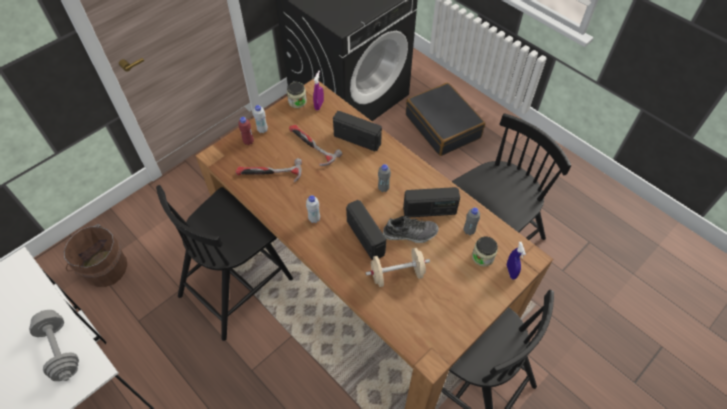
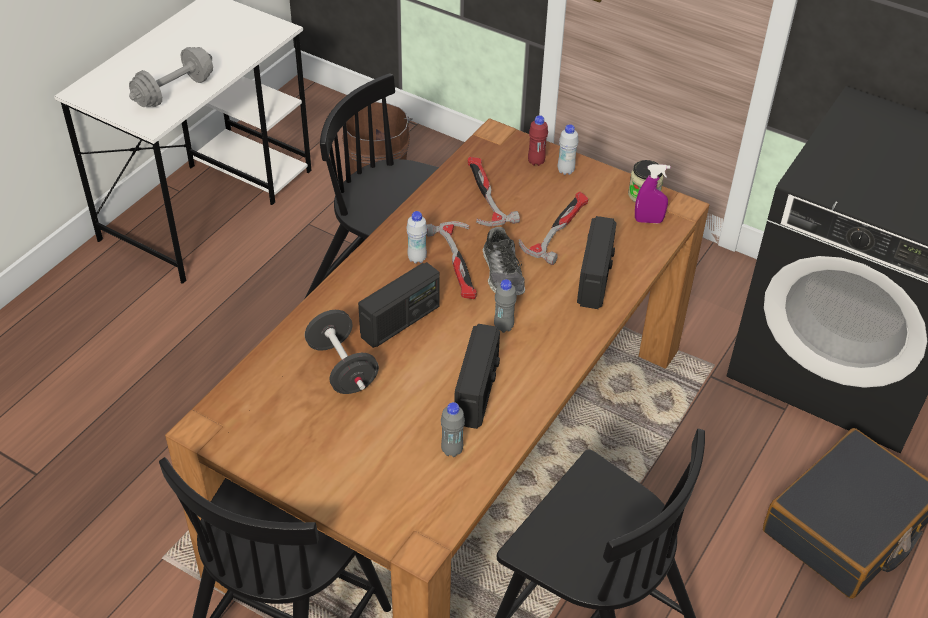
camera: 75 degrees right, 10 degrees down
beige dumbbell [366,248,430,287] -> black dumbbell [305,310,379,394]
shoe [383,216,439,243] -> shoe moved to [483,227,525,295]
radio [403,187,460,218] -> radio turned 150 degrees counterclockwise [454,324,500,429]
jar [472,237,498,266] -> none
blue spray bottle [507,242,526,279] -> none
none -> hammer [426,221,477,299]

